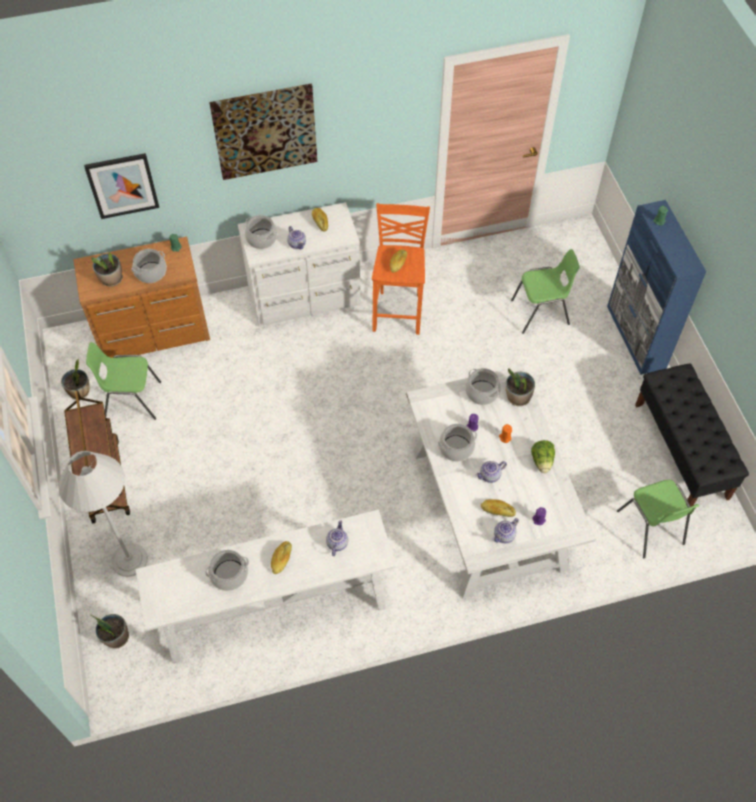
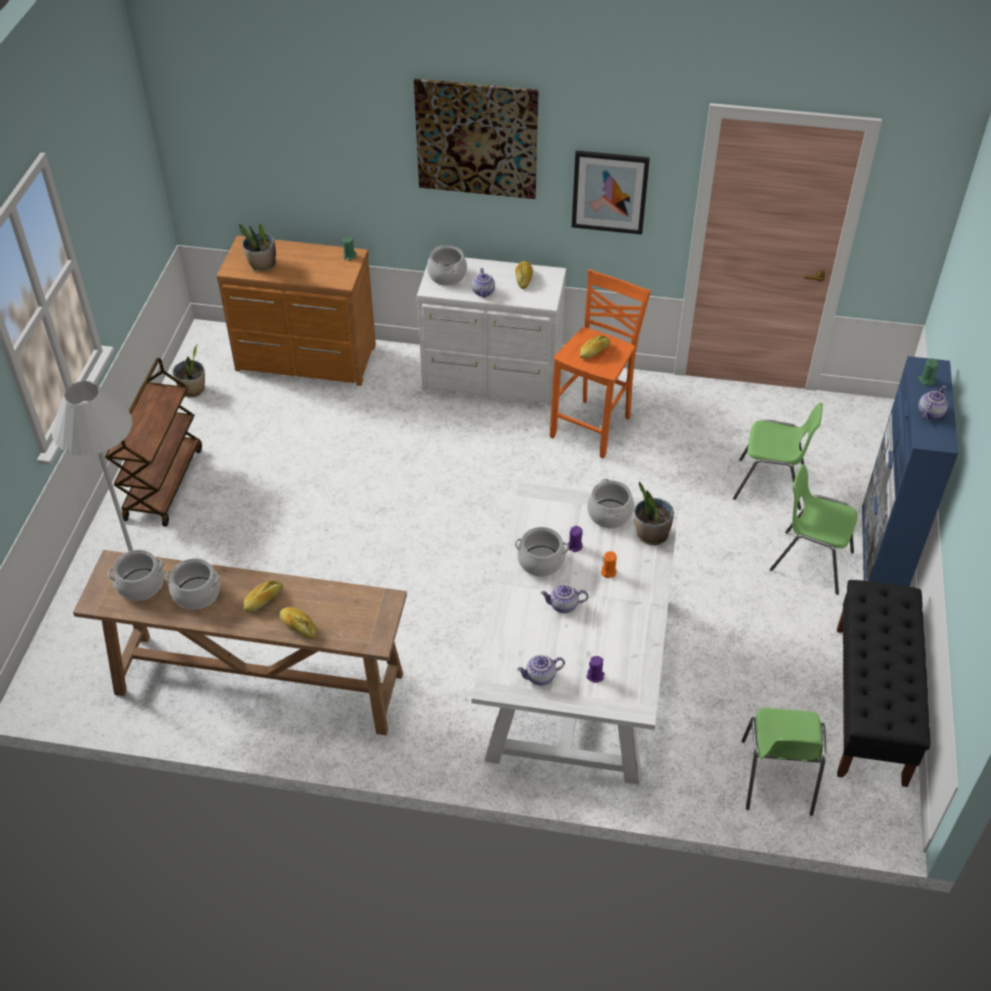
camera: 25 degrees right, 10 degrees down
picture [84,153,159,219] -> picture moved to [572,150,650,235]
green chair [86,342,161,420] -> green chair moved to [770,464,858,595]
potted plant [91,614,129,648] -> none
cooking pot [131,249,167,283] -> cooking pot moved to [108,550,164,601]
white console table [136,510,396,664] -> brown console table [73,550,407,735]
teapot [326,520,348,556] -> teapot moved to [918,385,948,420]
bread [481,499,516,517] -> bread moved to [280,607,317,639]
lettuce [531,440,555,473] -> none

